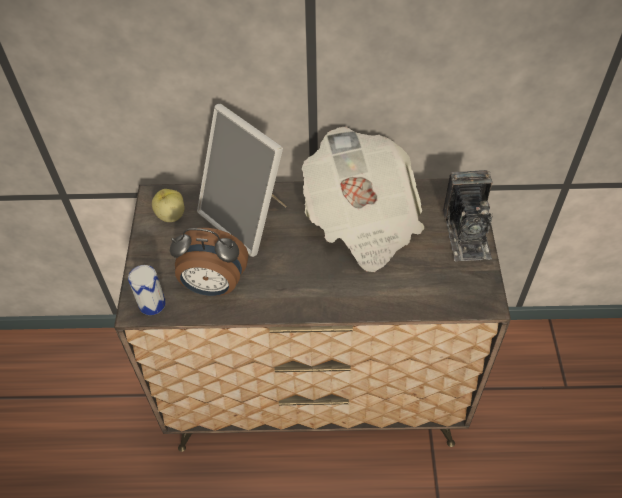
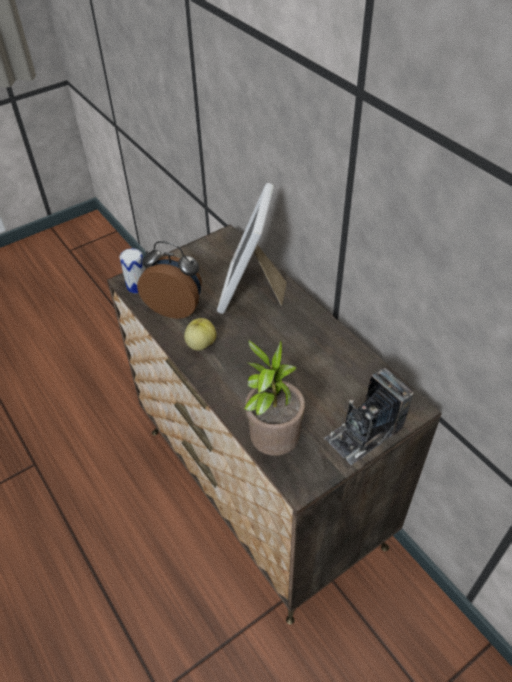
camera: 55 degrees right, 5 degrees down
apple [152,189,185,222] -> apple moved to [184,318,217,351]
alarm clock [170,228,248,296] -> alarm clock turned 135 degrees clockwise [137,241,202,319]
newspaper [302,127,424,272] -> none
none -> potted plant [244,340,305,456]

